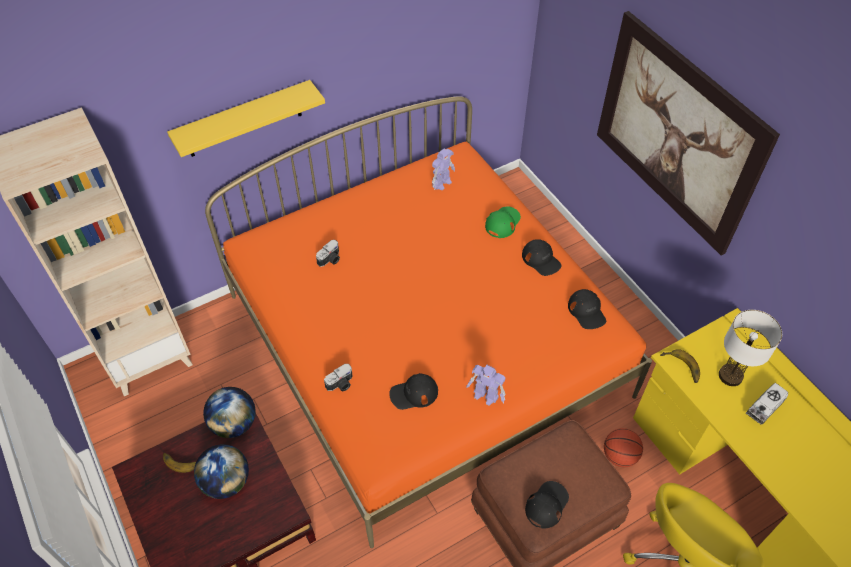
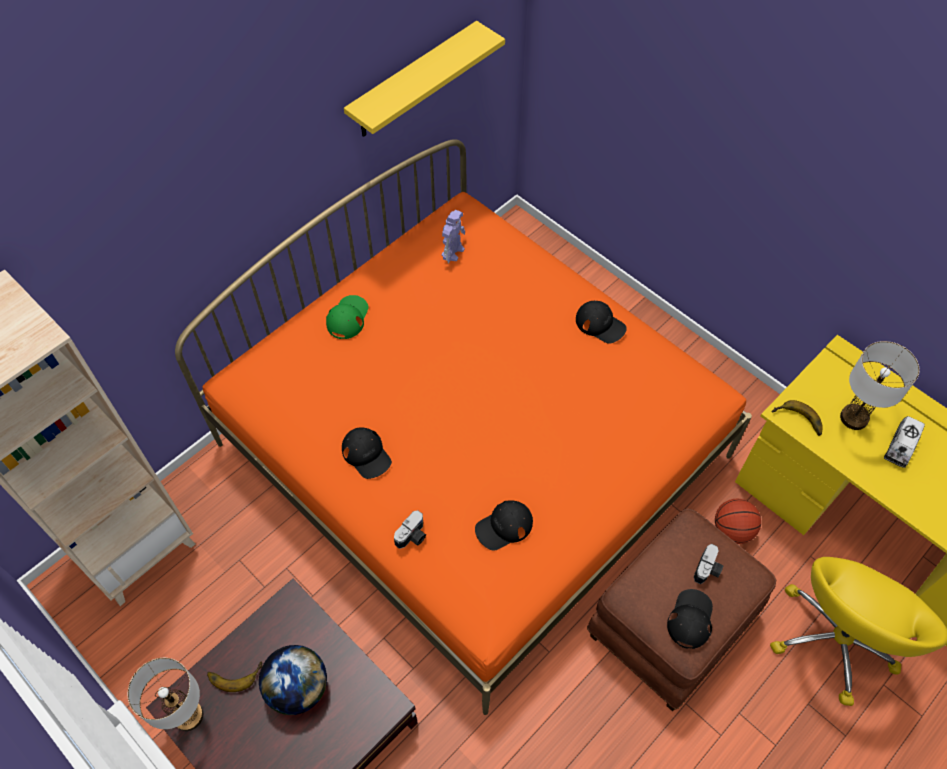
camera: 15 degrees left, 5 degrees up
yellow shelf [167,80,325,157] -> yellow shelf moved to [344,21,505,137]
globe [203,387,256,438] -> none
camera [316,240,340,267] -> camera moved to [694,544,724,584]
toy robot [466,365,505,406] -> none
green cap [485,206,521,238] -> green cap moved to [326,295,368,339]
black cap [568,289,606,329] -> black cap moved to [342,427,392,479]
picture [597,11,780,256] -> none
none -> table lamp [128,658,203,731]

